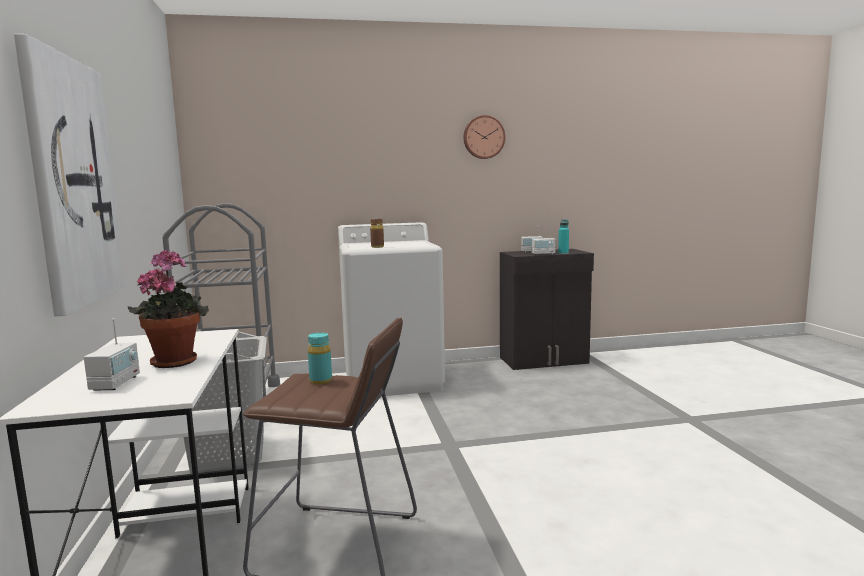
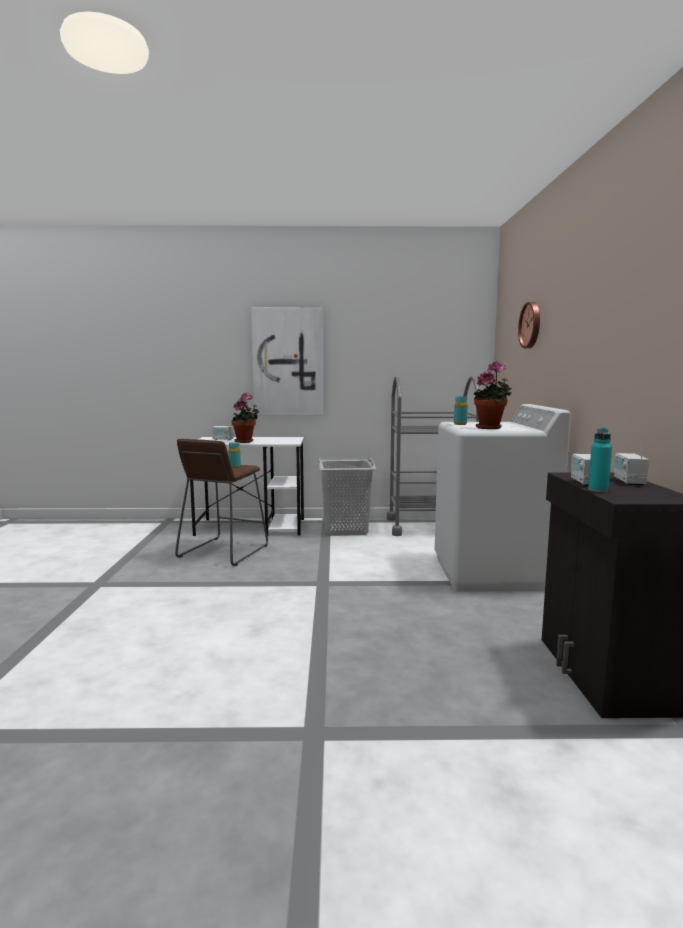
camera: 100 degrees right, 0 degrees up
brown bottle [370,219,384,248] -> turquoise bottle [454,396,468,425]
wall clock [464,115,505,159] -> wall clock moved to [518,302,540,348]
none -> potted plant [474,361,512,429]

